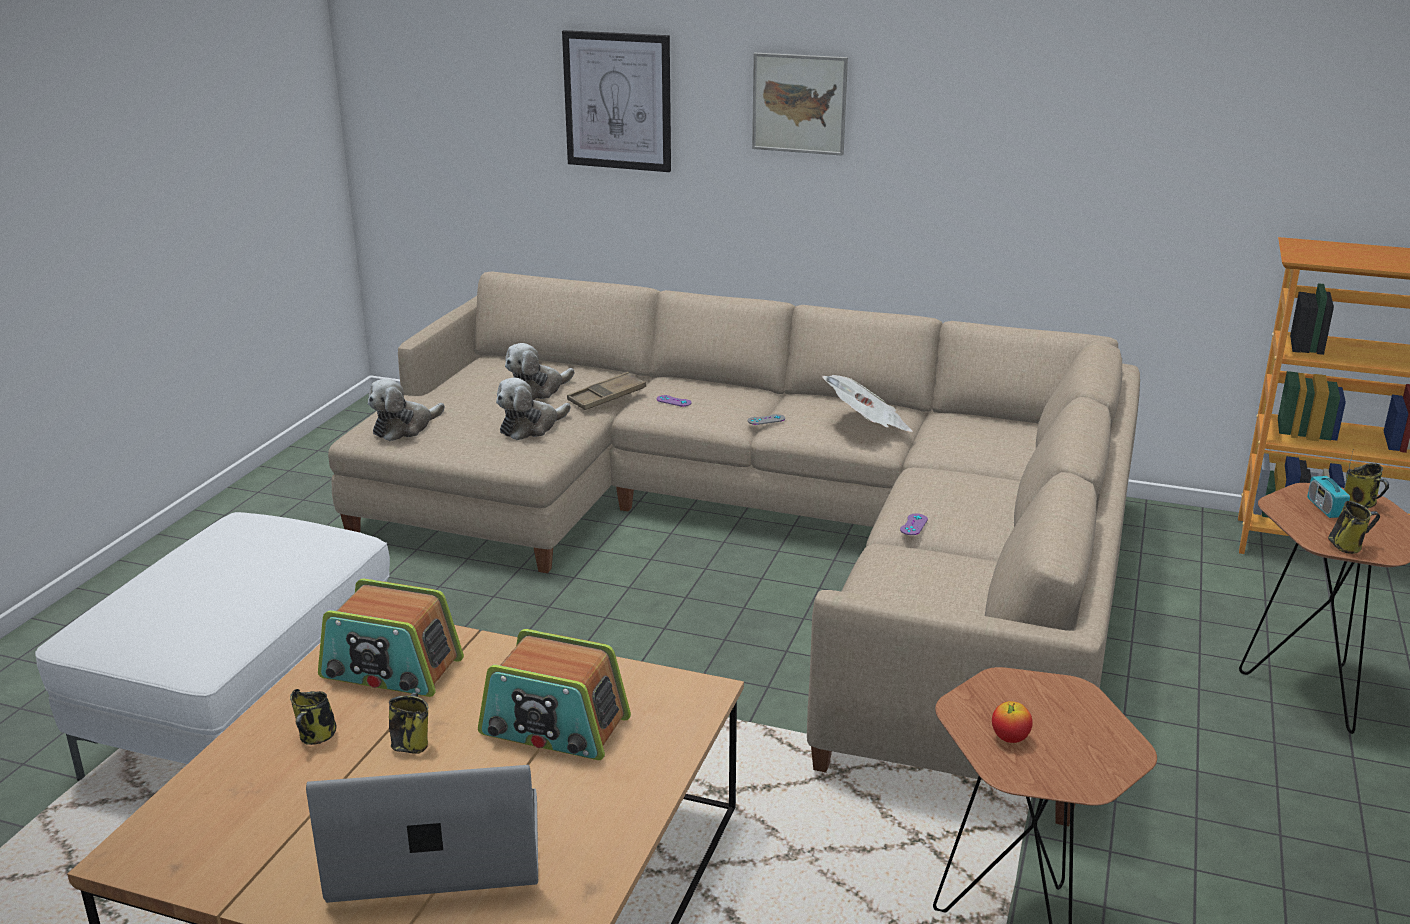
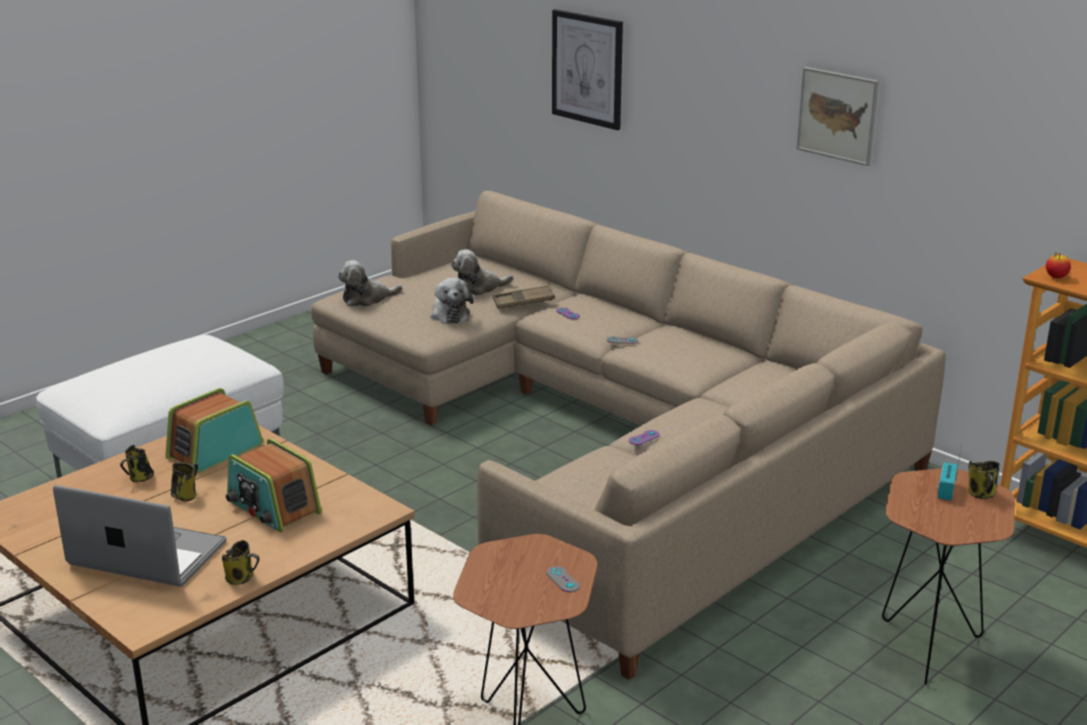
camera: 25 degrees right, 0 degrees up
radio [318,579,464,697] -> radio turned 90 degrees clockwise [166,388,263,473]
plush toy [496,378,571,440] -> plush toy turned 90 degrees counterclockwise [430,277,474,324]
picture [752,53,848,156] -> picture moved to [797,67,879,166]
newspaper [822,375,913,432] -> none
apple [992,701,1033,743] -> apple moved to [1046,253,1071,278]
mug [1328,501,1380,554] -> mug moved to [222,540,260,585]
none -> grey game controller [546,566,580,592]

